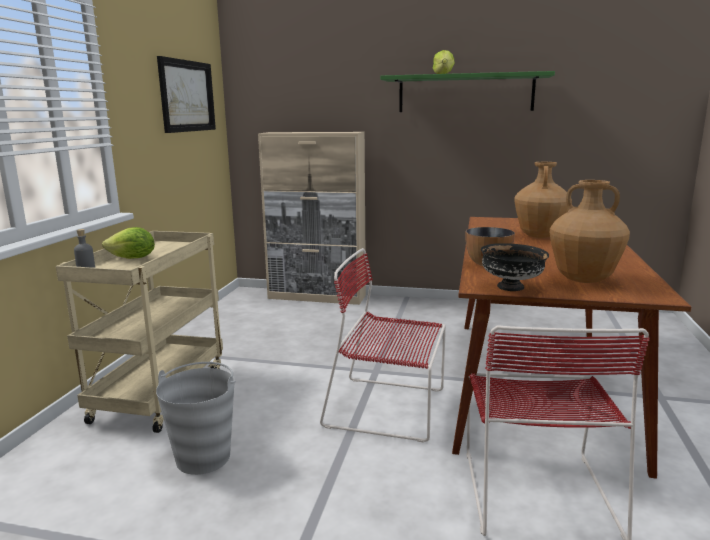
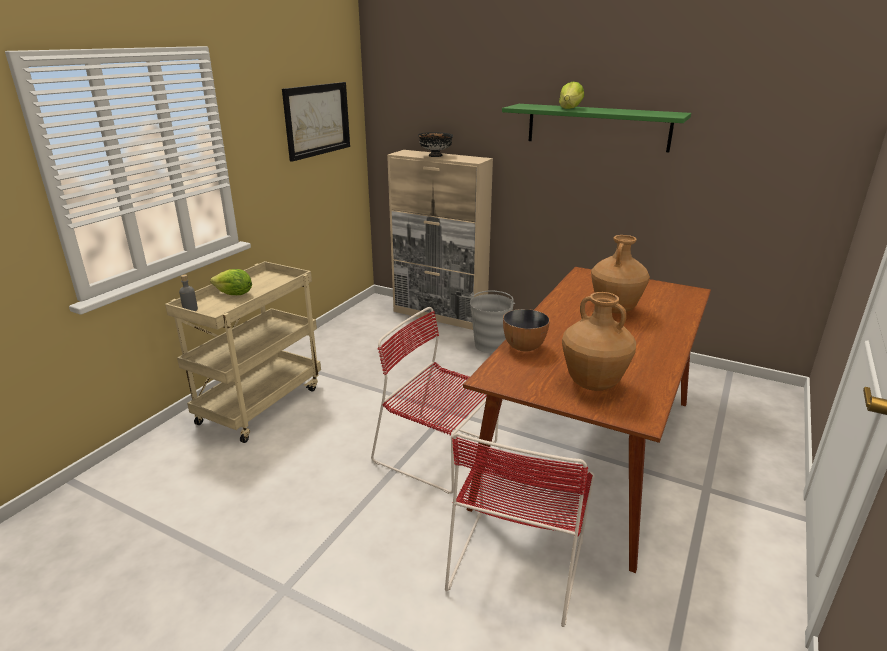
camera: 15 degrees right, 10 degrees up
grey bucket [156,362,236,475] -> grey bucket moved to [470,291,515,353]
black bowl [481,243,549,291] -> black bowl moved to [418,132,453,157]

